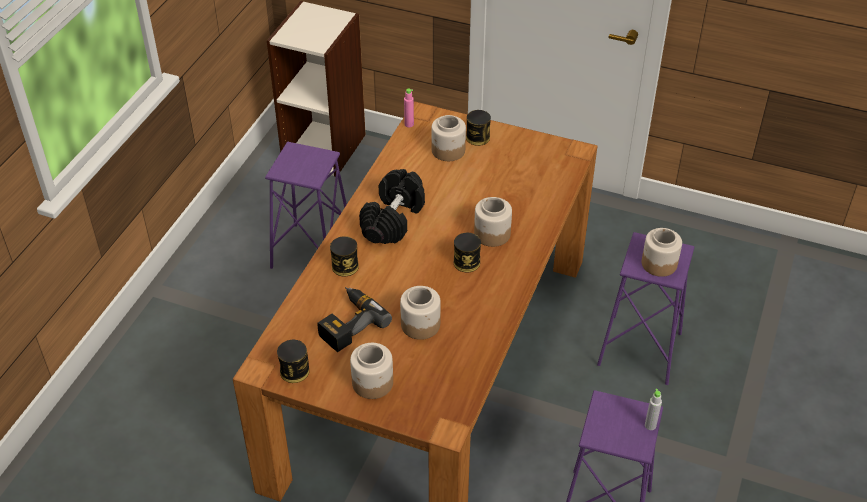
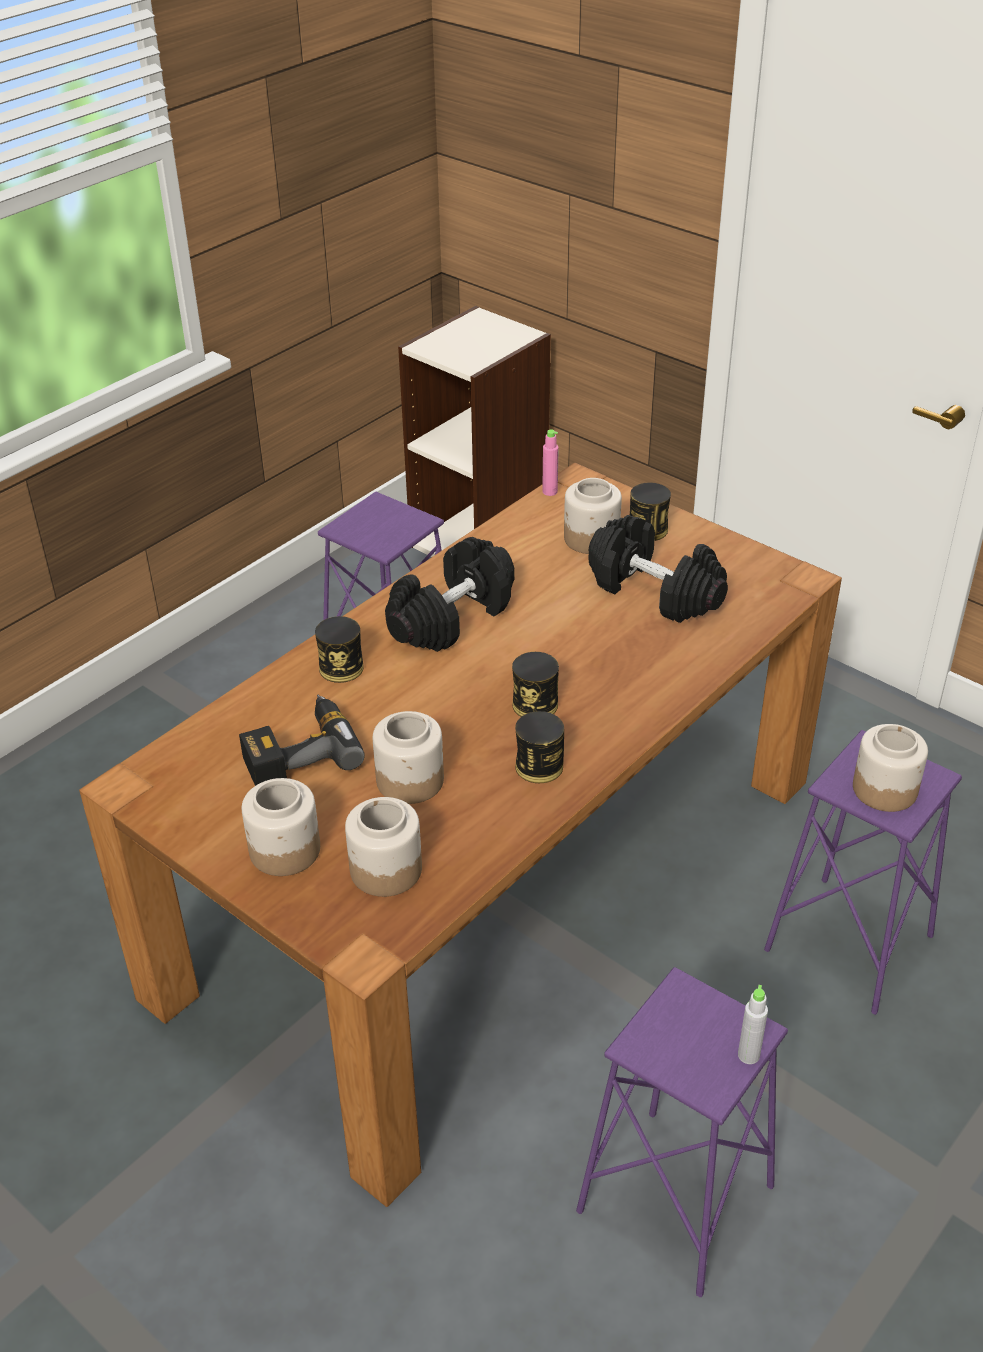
camera: 20 degrees right, 5 degrees down
can [277,340,309,383] -> can moved to [515,711,564,783]
jar [474,197,512,247] -> jar moved to [345,797,422,897]
none -> black dumbbell [589,515,728,623]

